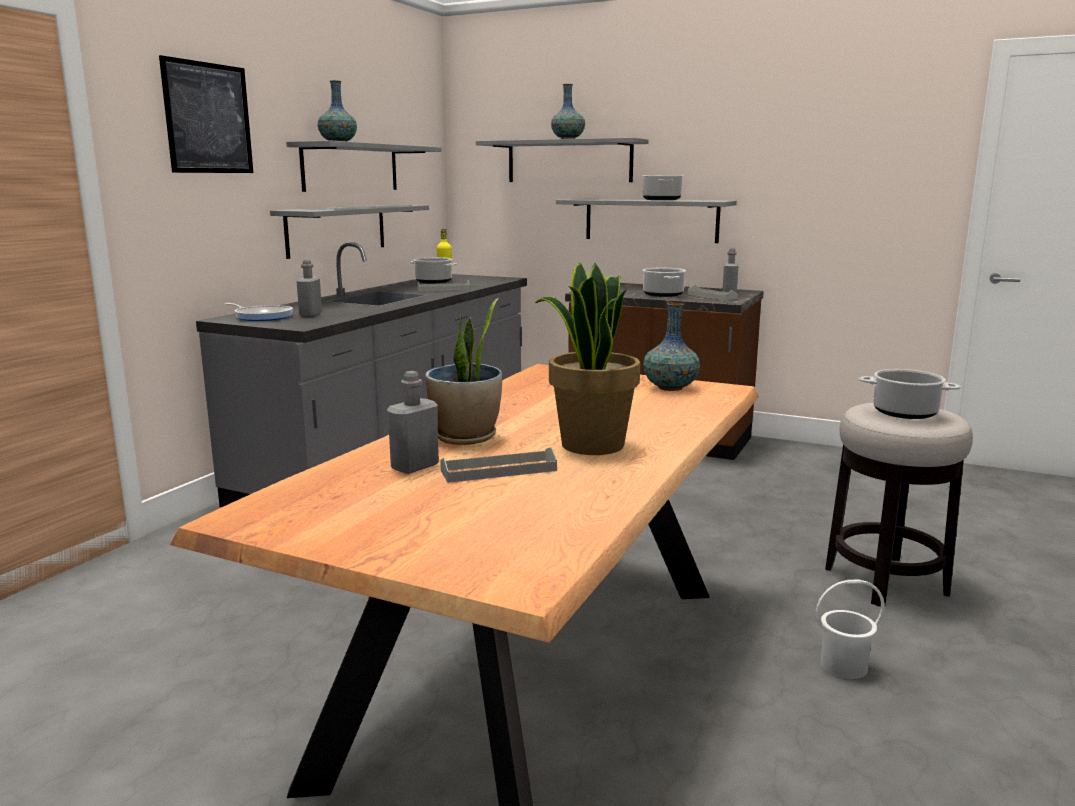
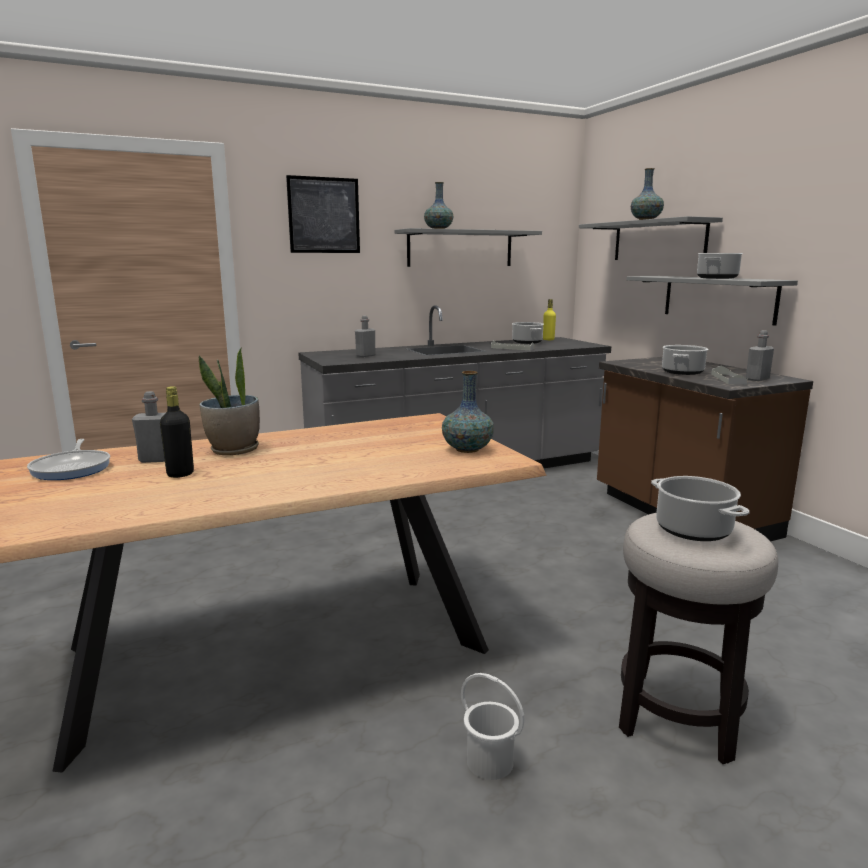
camera: 40 degrees right, 0 degrees up
frying pan [224,303,293,321] -> frying pan moved to [27,439,110,480]
grey shelf [270,205,429,259] -> none
grey tray [440,447,557,483] -> black bottle [160,386,194,478]
potted plant [535,263,640,455] -> none

